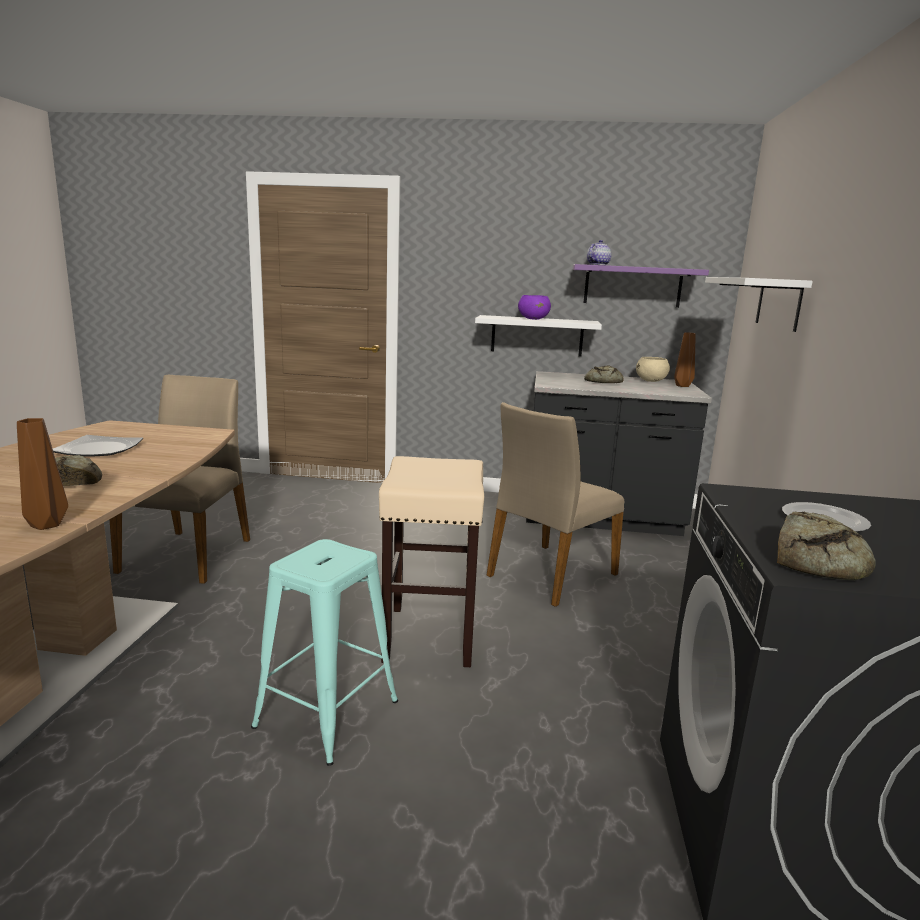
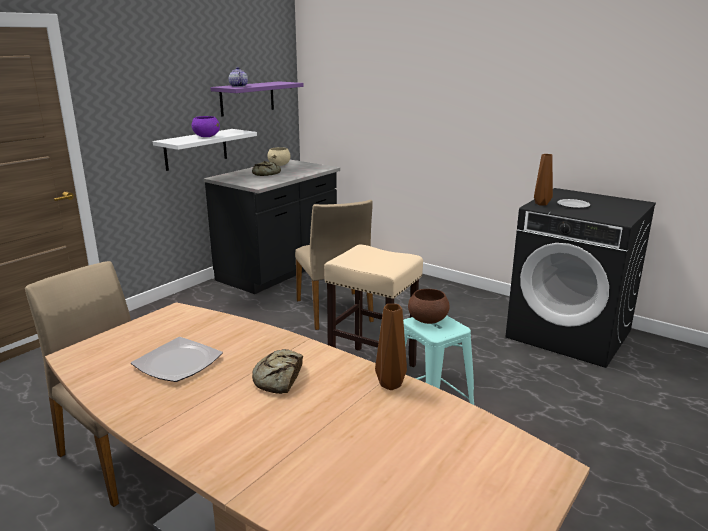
camera: 60 degrees left, 5 degrees up
brown vase [674,332,696,387] -> brown vase moved to [534,154,553,205]
white shelf [705,277,813,332] -> none
bread [777,511,876,580] -> none
none -> brown bowl [408,289,450,324]

